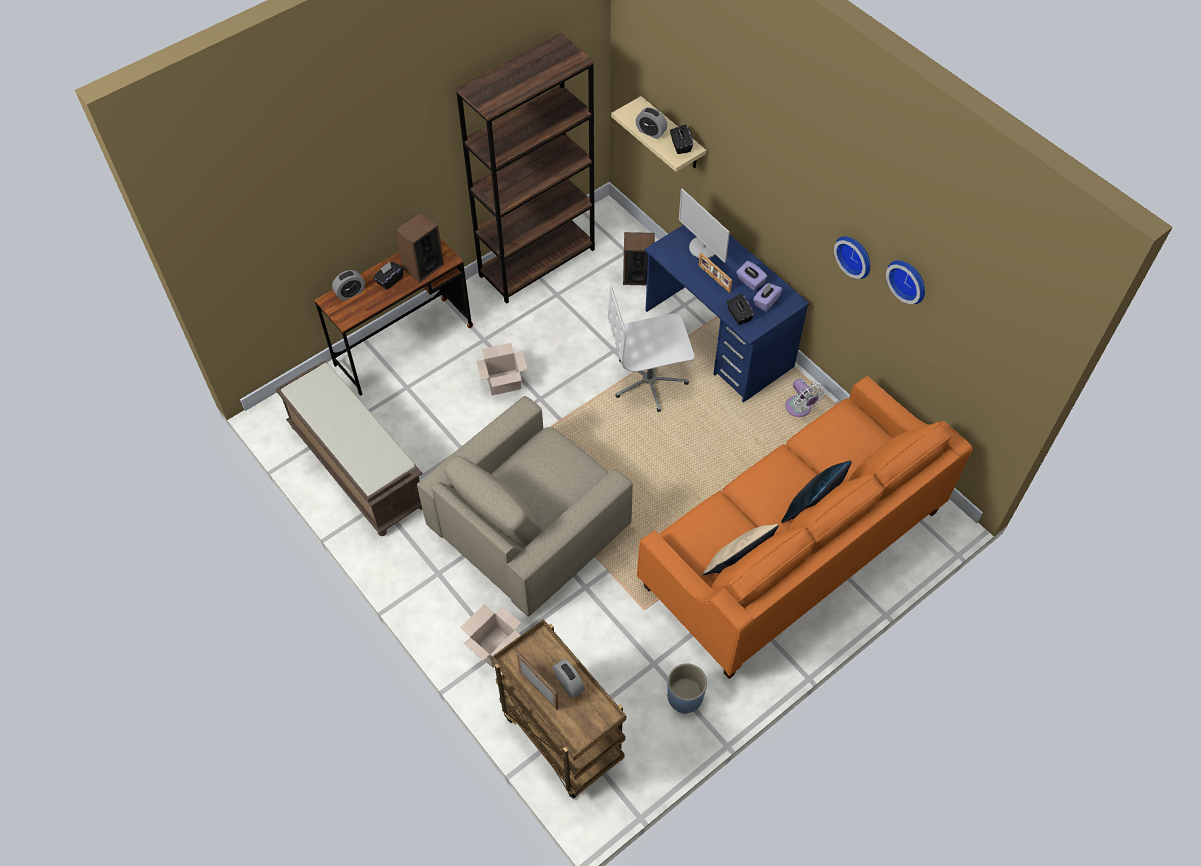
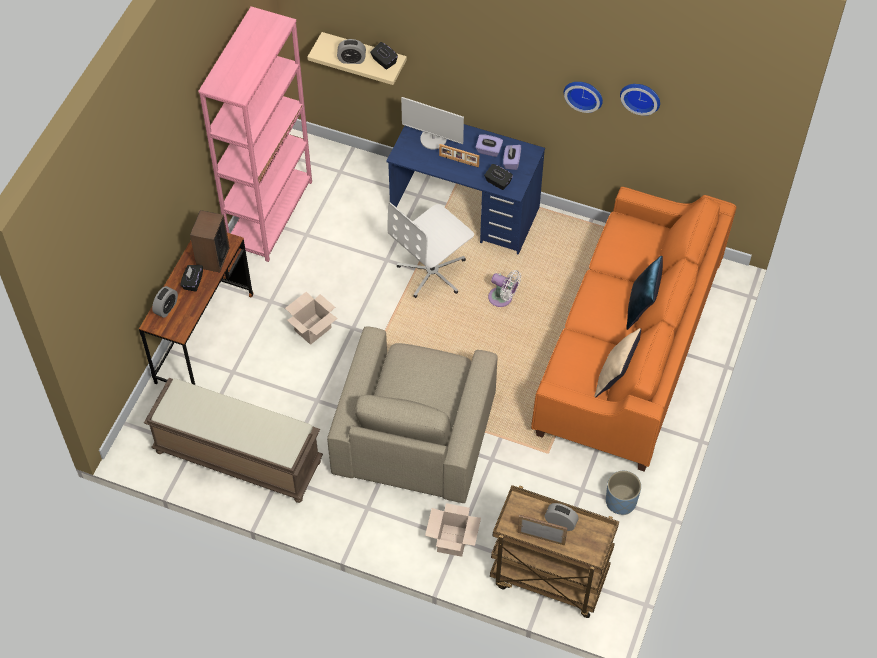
camera: 30 degrees left, 0 degrees up
brown bookcase [455,33,595,304] -> pink bookcase [198,6,312,262]
speaker [623,232,655,285] -> none
white fan [785,379,825,417] -> white fan moved to [488,270,521,307]

